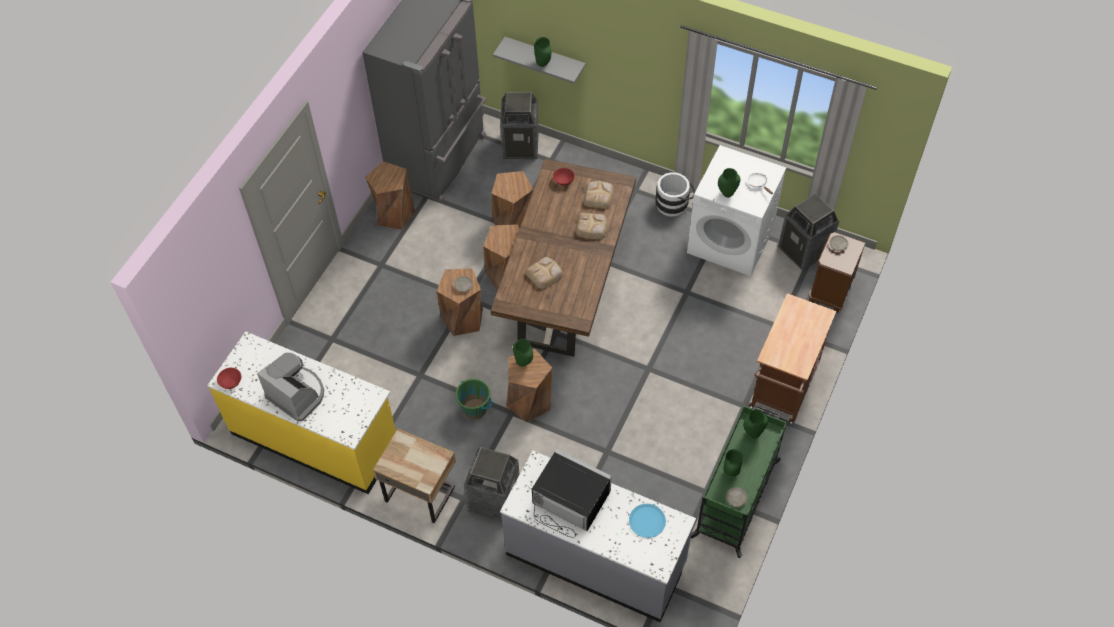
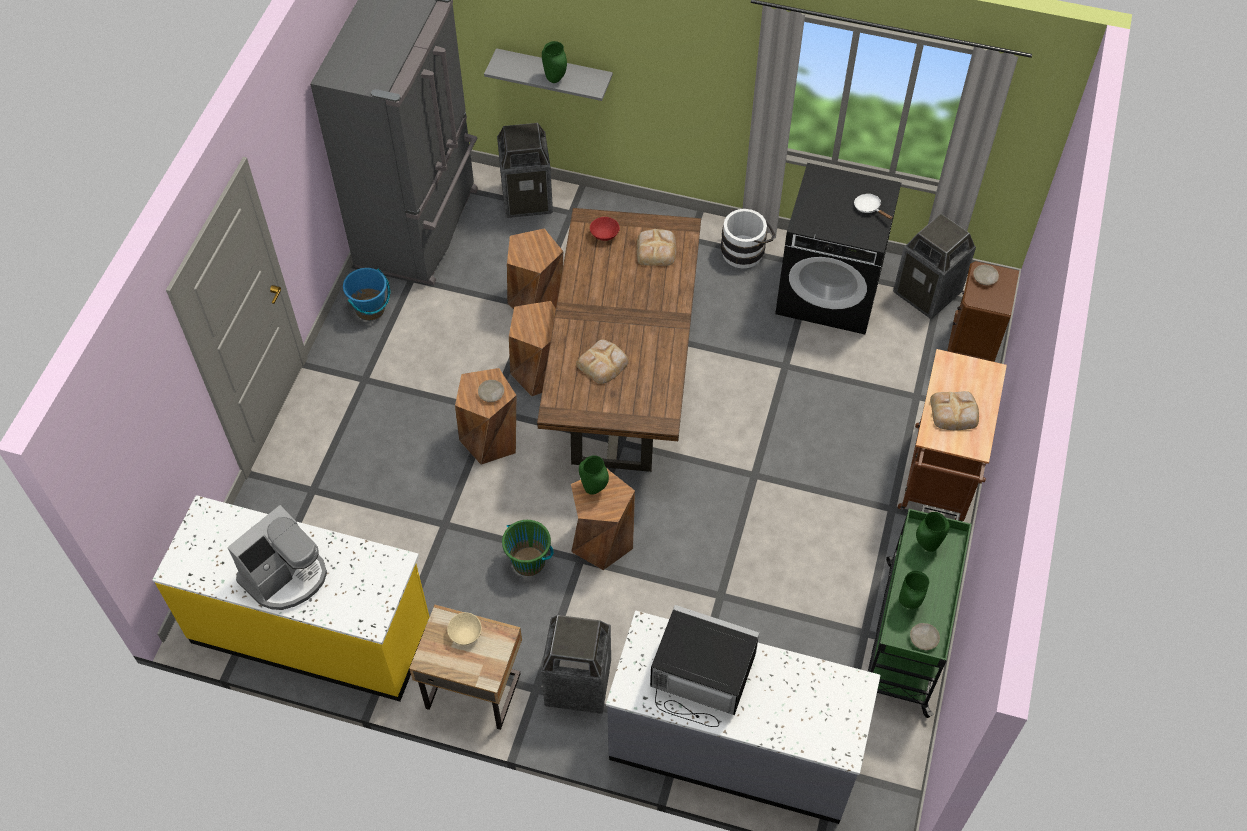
camera: 10 degrees left, 0 degrees up
red bowl [217,368,241,389] -> none
coffee machine [257,353,324,422] -> coffee machine turned 105 degrees clockwise [227,505,327,610]
brown stool [365,161,415,230] -> blue bucket [343,268,390,320]
bread [576,213,608,239] -> bread moved to [930,391,979,431]
blue plate [629,504,666,538] -> none
white washing machine [687,145,786,276] -> black washing machine [775,163,901,334]
green vase [718,168,740,198] -> none
none -> beige bowl [447,612,482,645]

